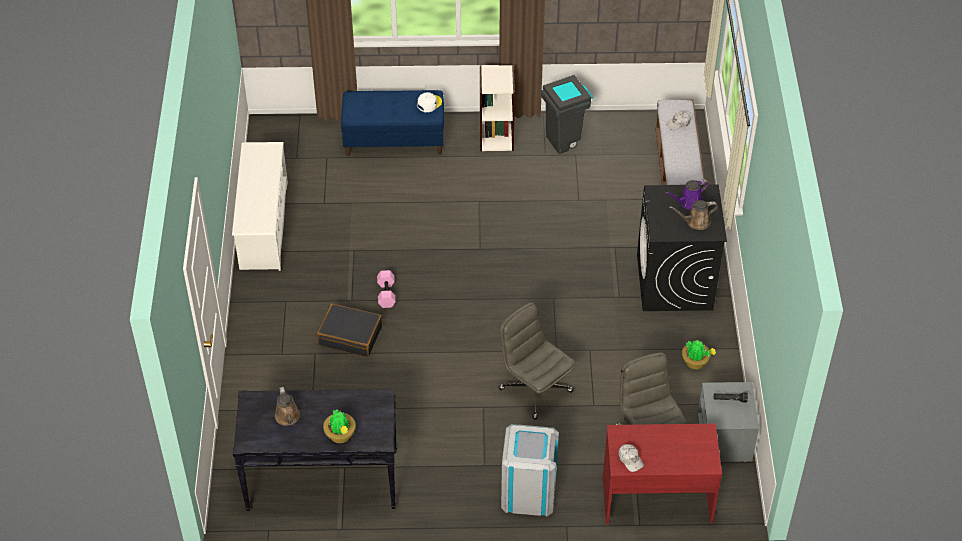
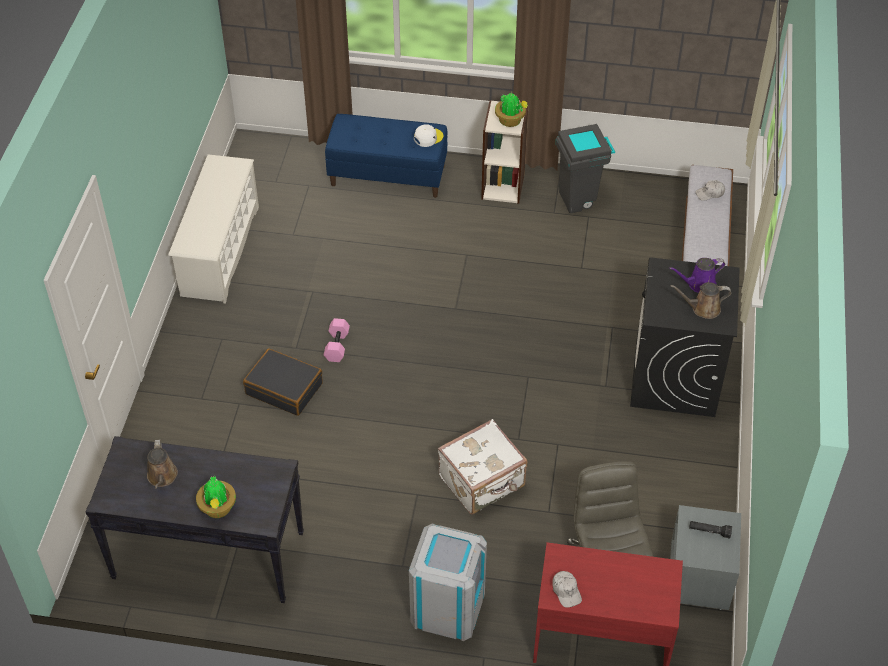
camera: 10 degrees right, 0 degrees up
grey office chair [499,302,576,420] -> white suitcase [438,419,527,515]
potted plant [681,340,716,369] -> potted plant moved to [495,93,528,127]

